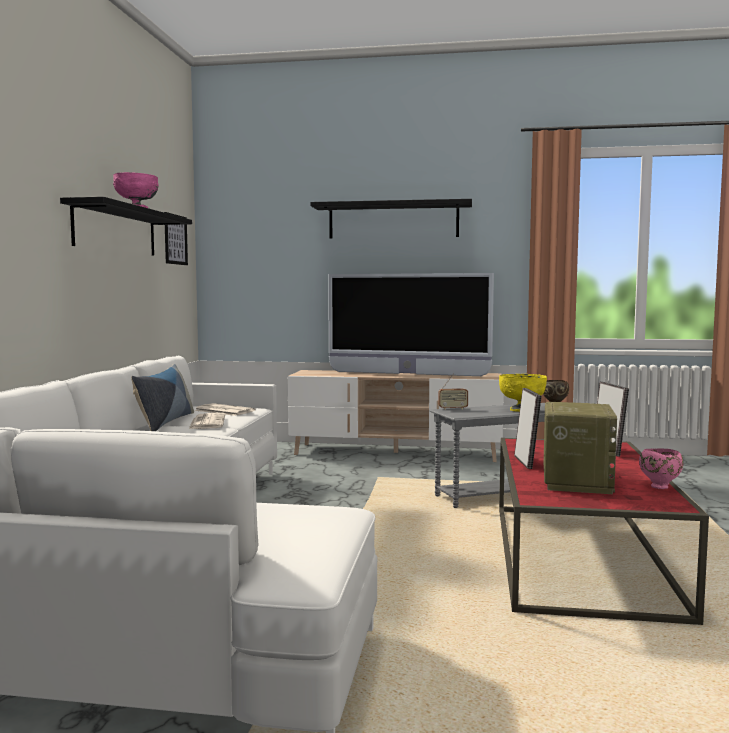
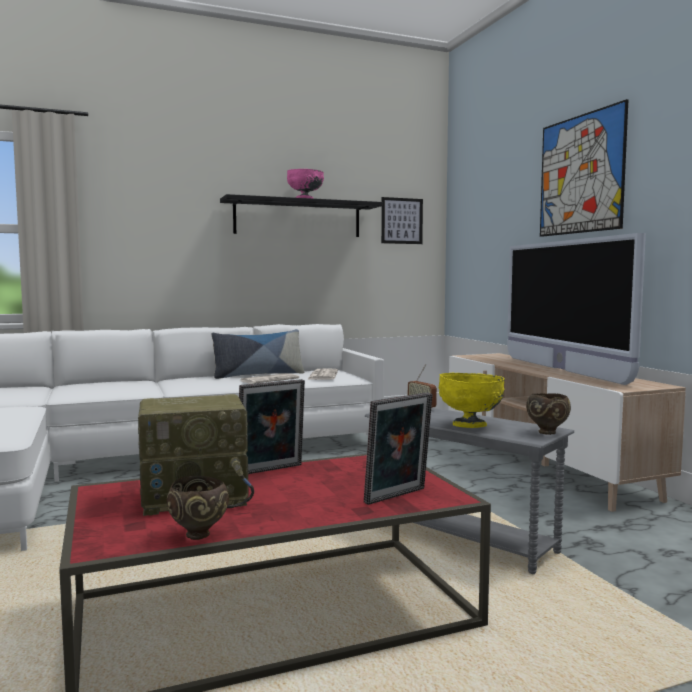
camera: 60 degrees right, 0 degrees up
black shelf [310,199,472,239] -> picture [540,99,628,237]
pink bowl [639,449,683,489] -> brown bowl [167,476,229,540]

